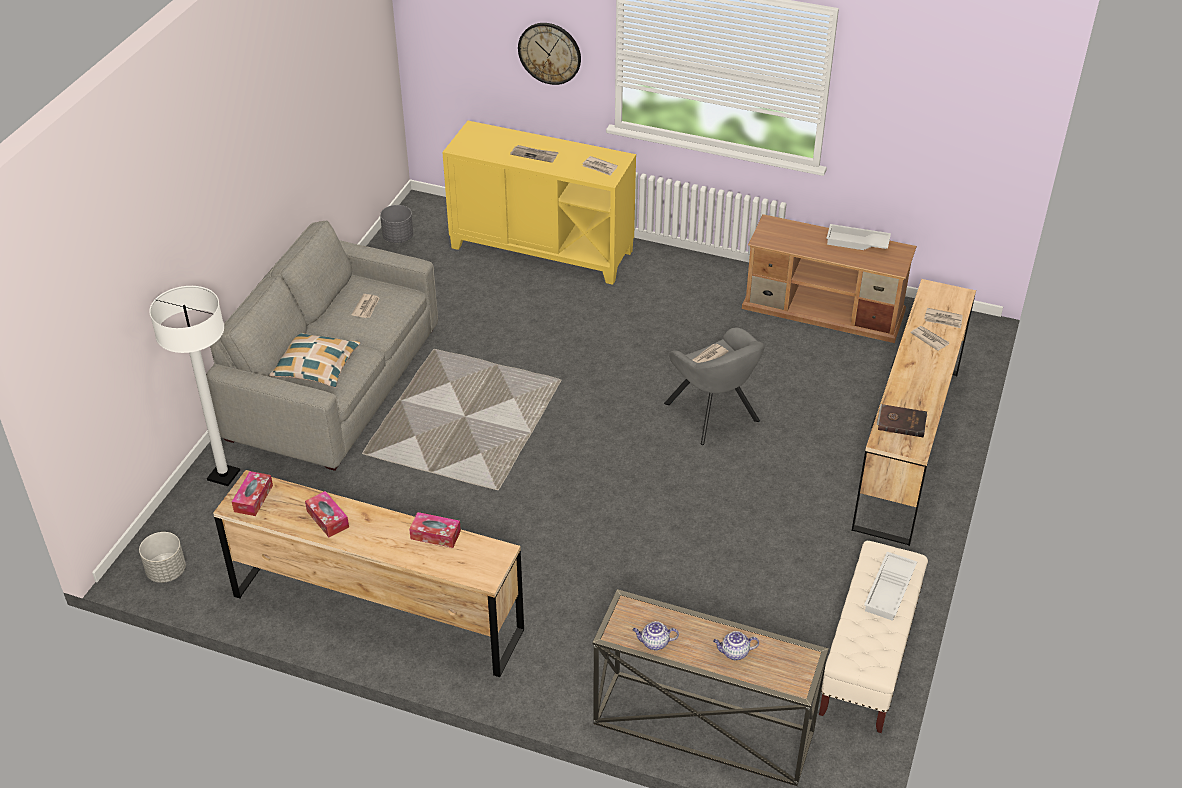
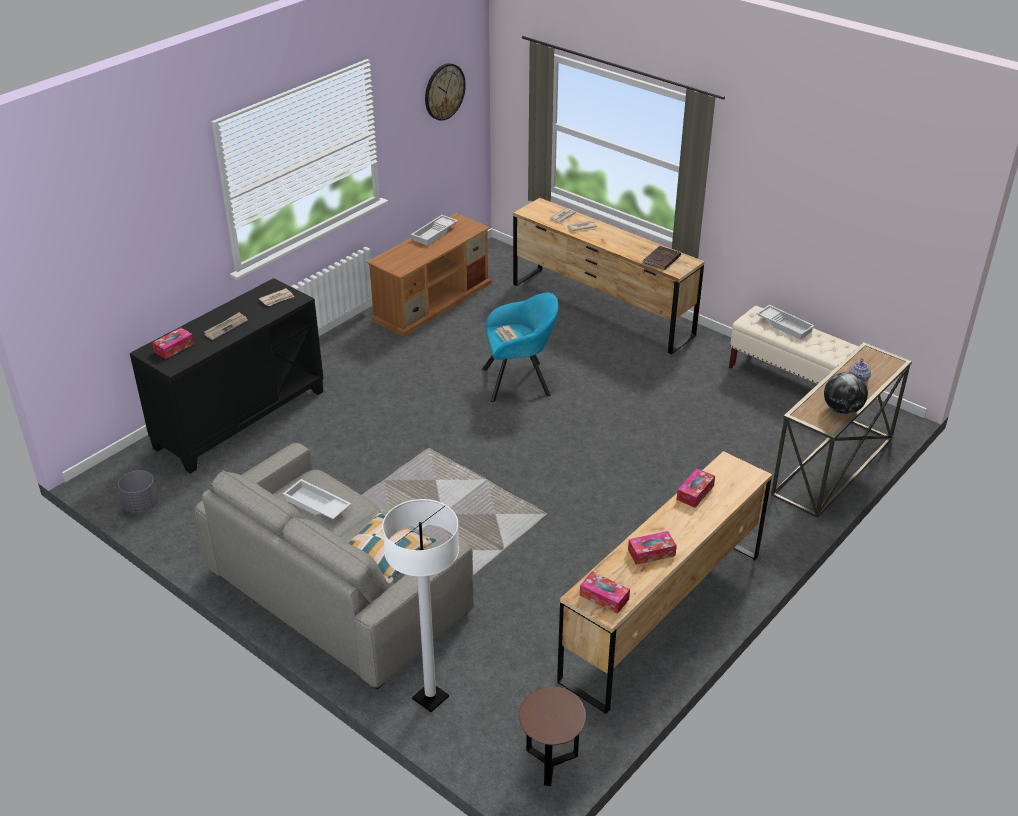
camera: 70 degrees left, 5 degrees down
grey planter [139,532,186,583] -> brown side table [519,687,586,786]
newspaper [351,294,380,318] -> white tray [283,479,351,519]
yellow cabinet [442,121,636,285] -> black cabinet [130,278,324,474]
wall clock [518,23,581,85] -> wall clock moved to [425,63,466,121]
teapot [632,621,679,650] -> globe [824,372,868,415]
grey armchair [664,327,765,445] -> turquoise armchair [482,293,559,402]
none -> tissue box [152,328,194,359]

